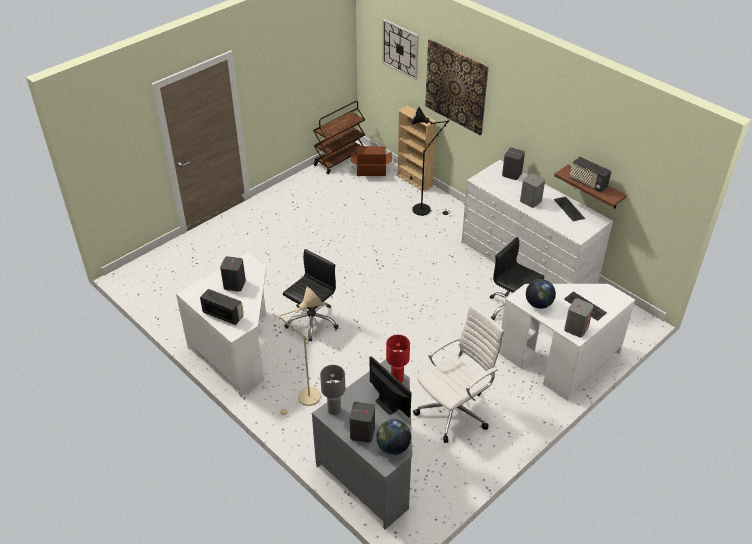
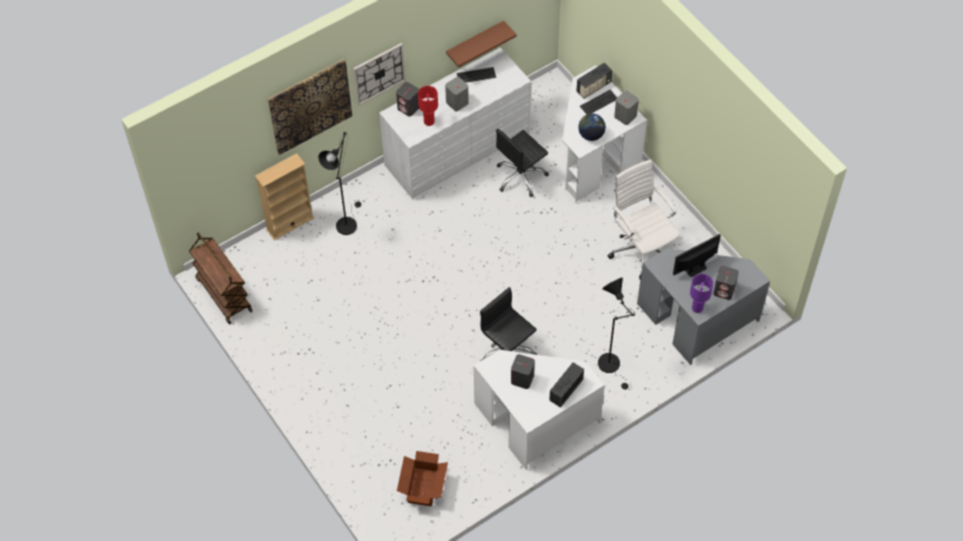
camera: 80 degrees left, 15 degrees up
beige floor lamp [277,287,323,418] -> black floor lamp [598,277,636,390]
grey table lamp [320,365,345,415] -> purple table lamp [690,274,713,313]
cardboard box [351,146,392,176] -> cardboard box moved to [397,451,448,506]
globe [376,419,411,455] -> none
wall clock [382,19,419,80] -> wall clock moved to [353,43,406,105]
red table lamp [386,335,410,383] -> red table lamp moved to [418,86,438,126]
radio [570,157,611,192] -> radio moved to [576,63,612,99]

